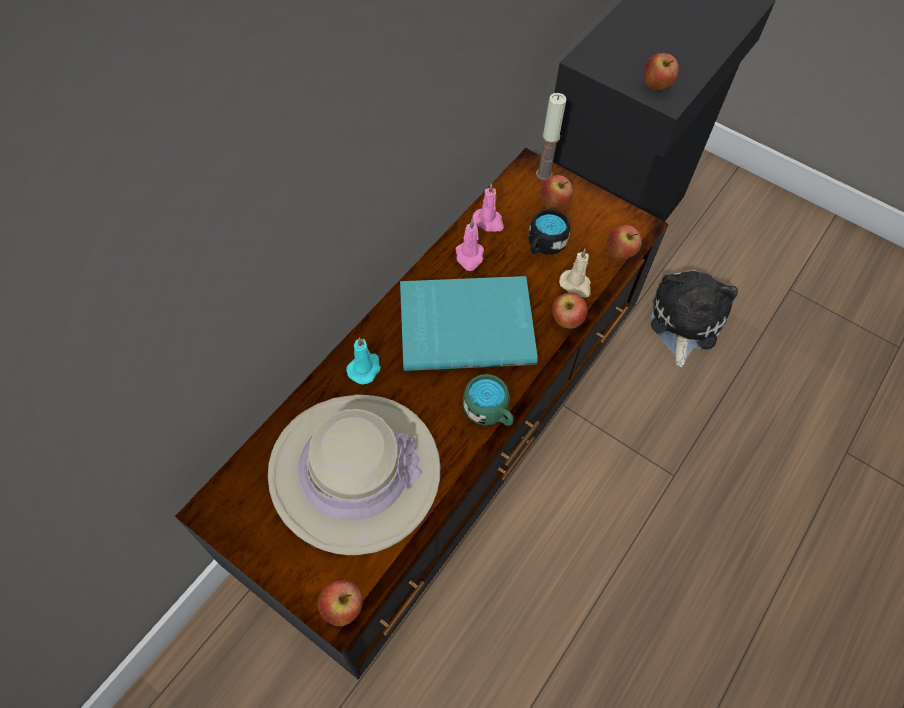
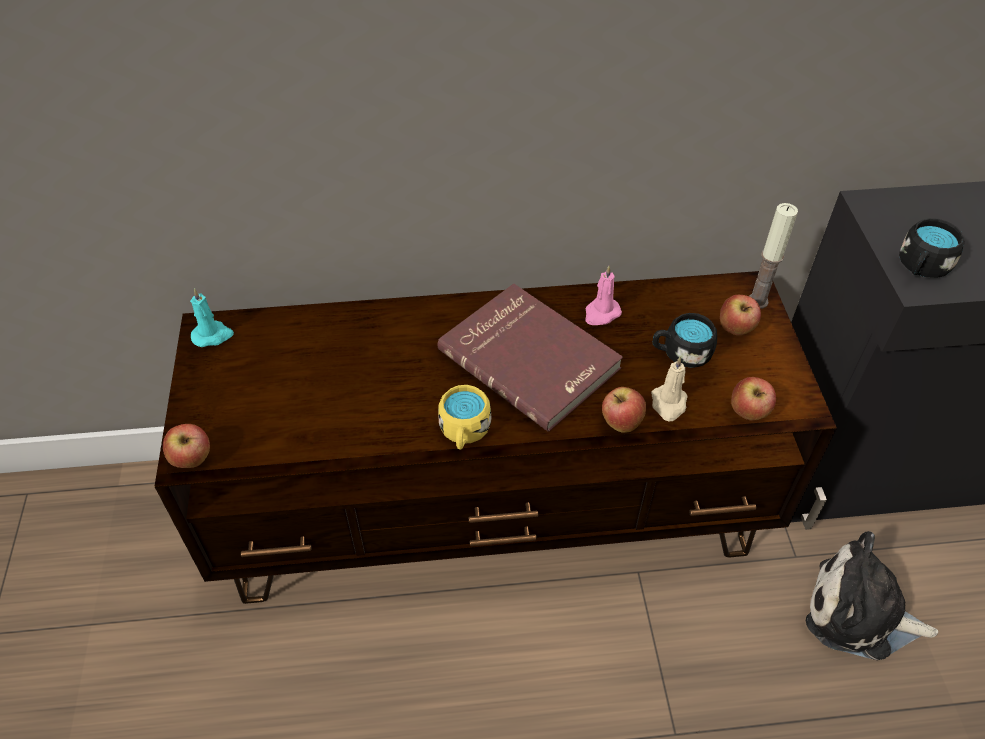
camera: 50 degrees right, 10 degrees down
beige hat [268,395,440,555] -> none
turquoise candle [346,337,381,384] -> turquoise candle moved to [190,288,234,347]
turquoise book [400,276,538,371] -> red book [437,284,623,432]
green mug [463,374,514,426] -> yellow mug [438,385,491,450]
pink candle [472,183,504,231] -> none
apple [644,53,679,91] -> black mug [899,218,965,278]
plush toy [651,270,738,367] -> plush toy turned 135 degrees counterclockwise [806,531,938,660]

